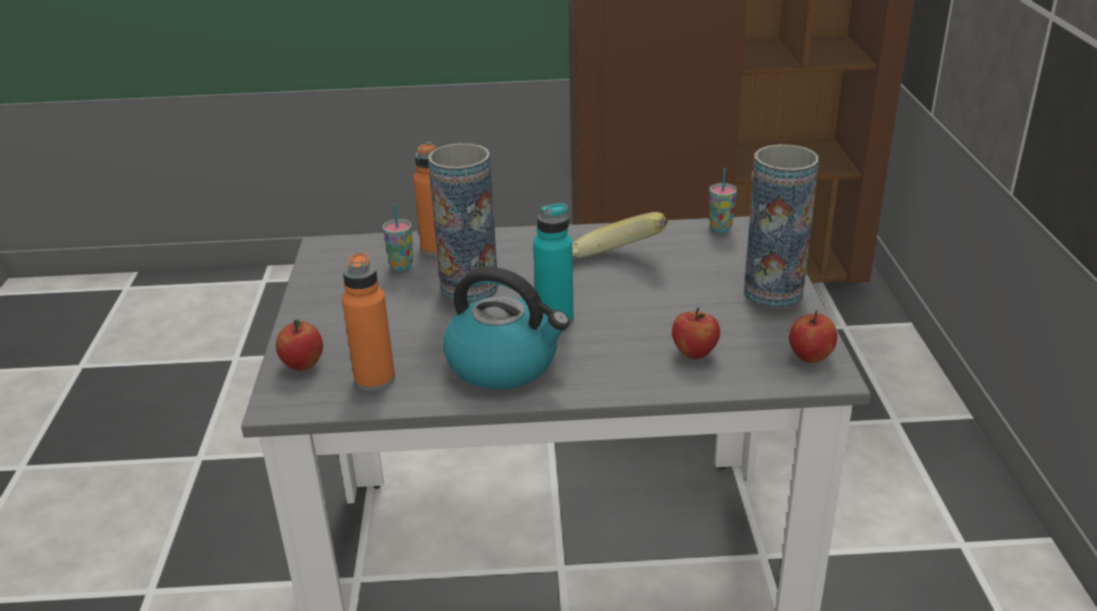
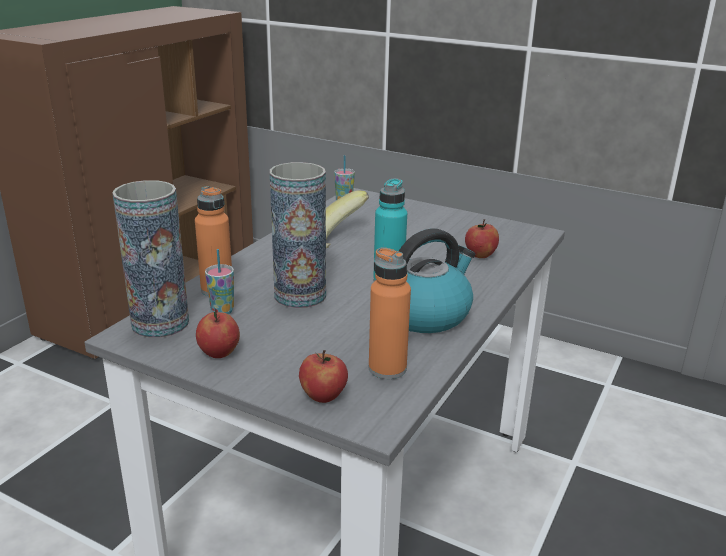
camera: 60 degrees left, 5 degrees down
vase [744,144,819,308] -> vase moved to [112,180,189,338]
apple [789,310,837,363] -> apple moved to [196,308,240,358]

